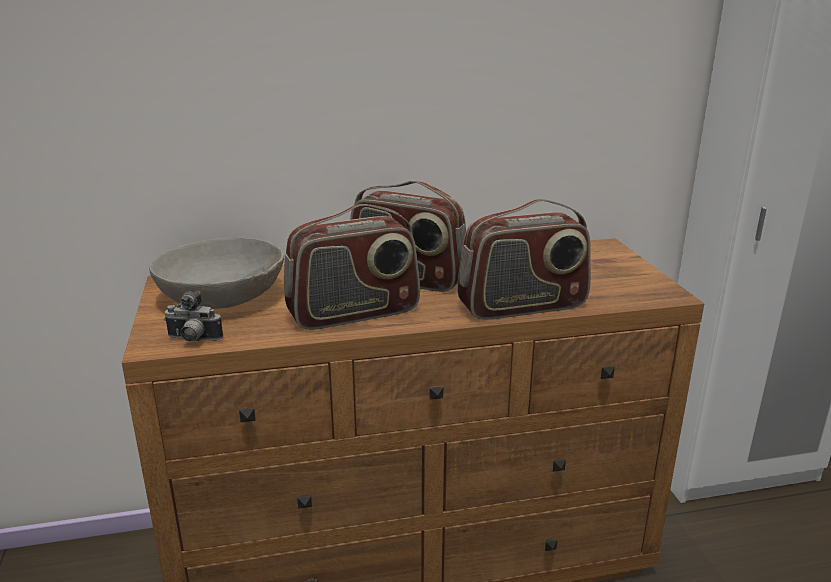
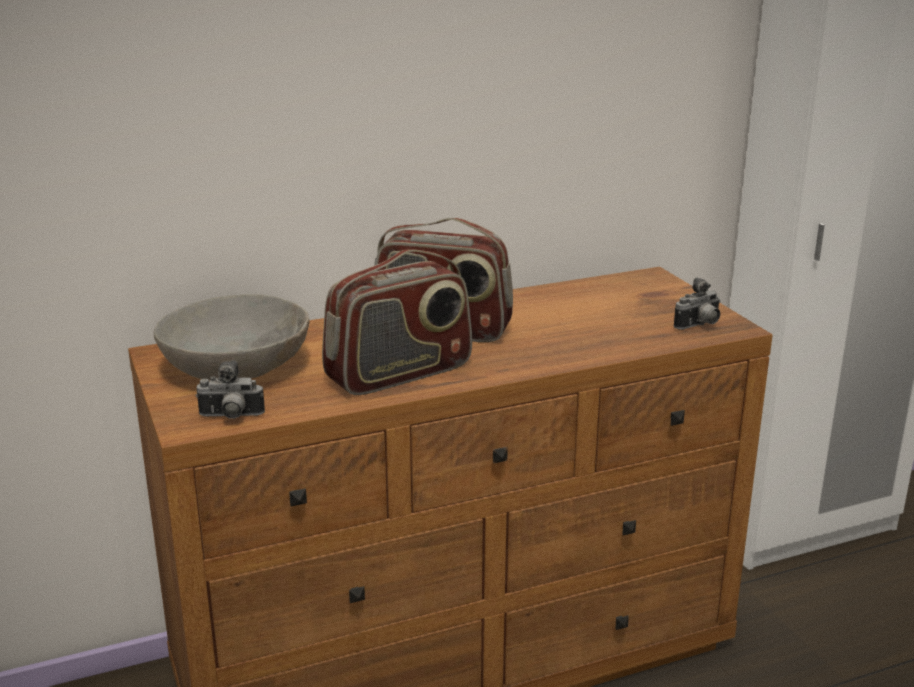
camera: 10 degrees left, 0 degrees up
radio [457,199,591,320] -> none
none -> camera [674,278,720,330]

